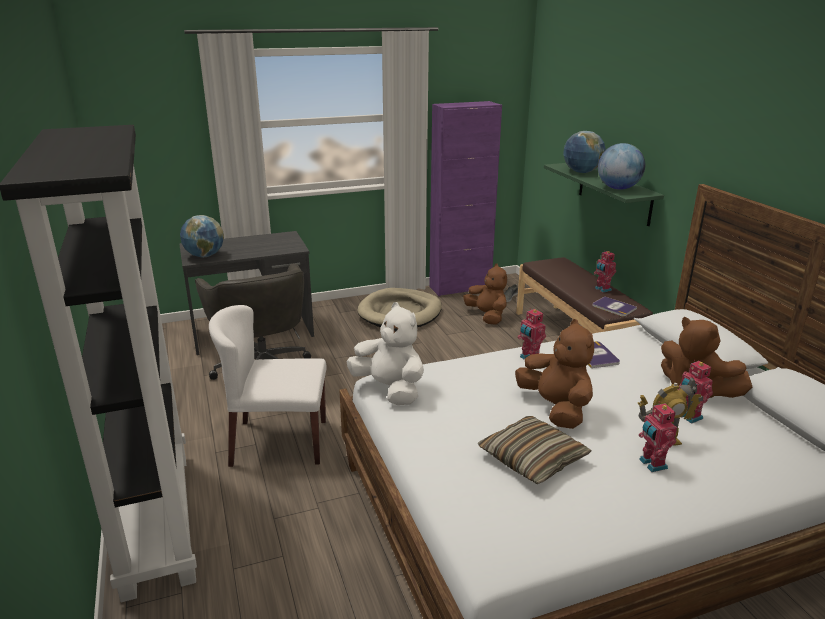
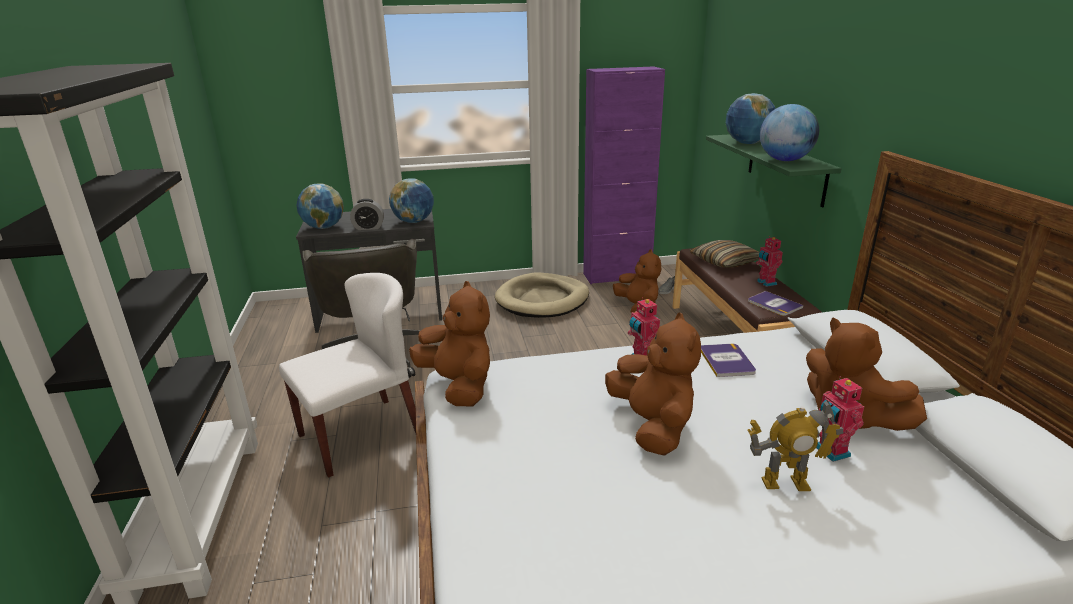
camera: 10 degrees right, 0 degrees up
white chair [209,305,327,467] -> white chair turned 135 degrees clockwise [279,273,416,478]
white plush toy [347,302,424,405] -> brown plush toy [409,281,490,406]
pillow [478,416,592,484] -> pillow moved to [689,240,760,268]
toy robot [639,402,677,472] -> none
none -> alarm clock [350,199,384,230]
none -> globe [389,178,434,223]

